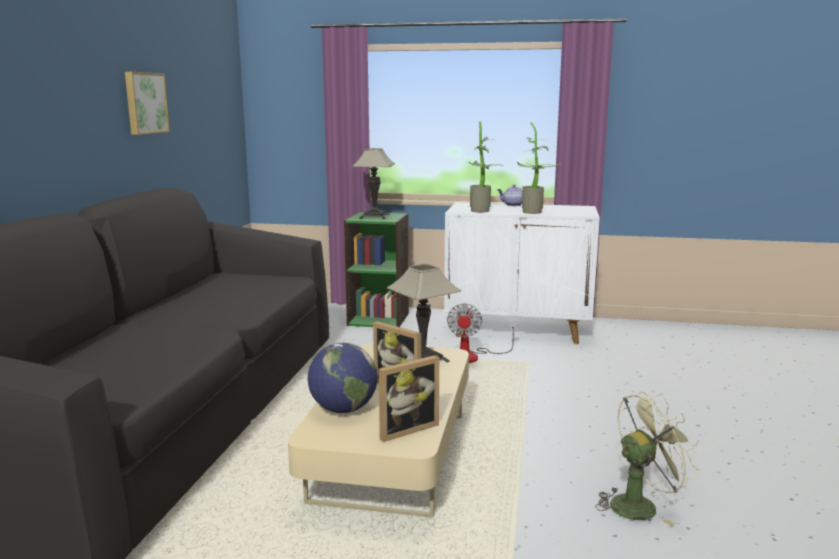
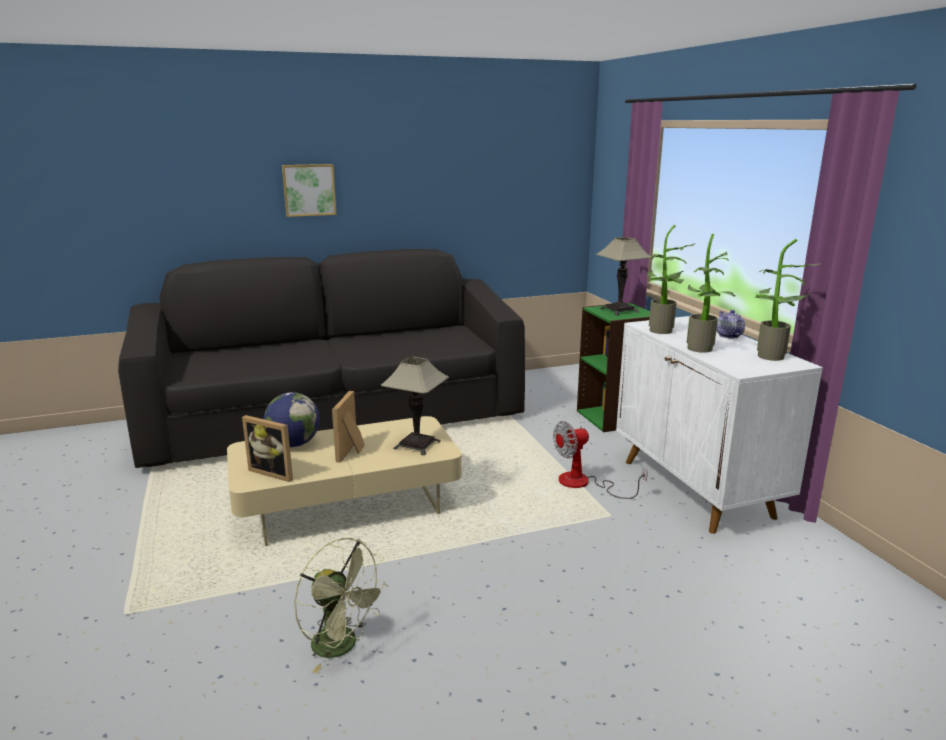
camera: 60 degrees right, 5 degrees up
picture [125,72,170,135] -> picture moved to [282,164,337,217]
none -> potted plant [755,239,821,361]

